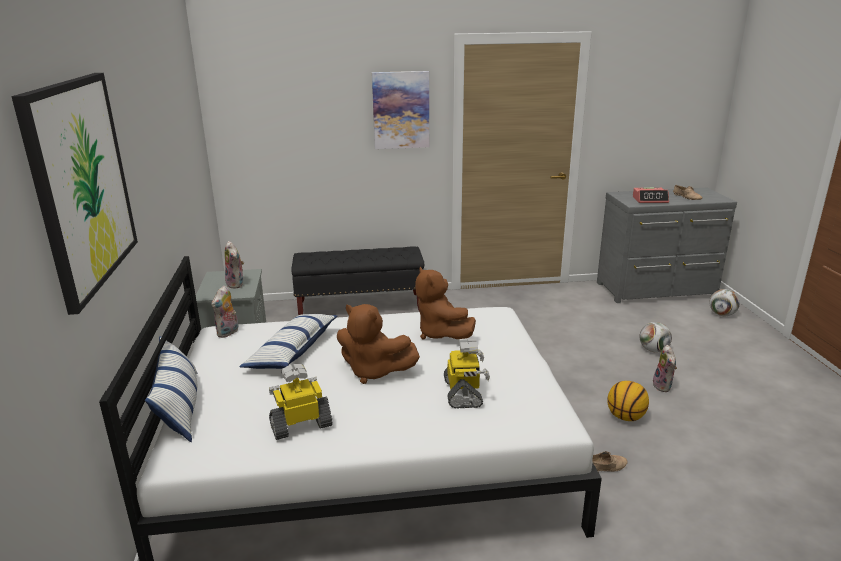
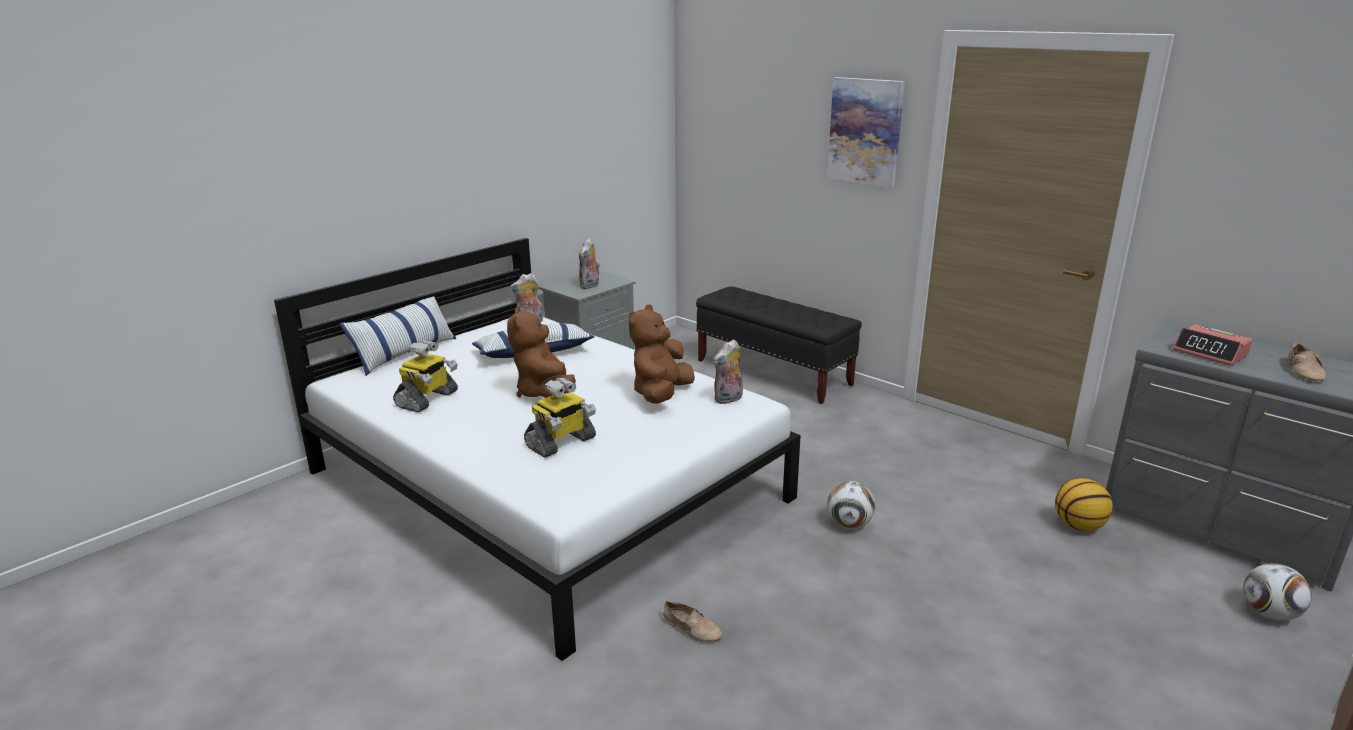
camera: 50 degrees right, 0 degrees up
picture [11,73,138,315] -> none
toy robot [269,364,333,440] -> toy robot turned 90 degrees clockwise [393,340,458,412]
basketball [607,381,649,421] -> basketball moved to [1055,478,1113,531]
football [639,322,672,352] -> football moved to [827,481,875,529]
plush toy [653,345,677,392] -> plush toy moved to [713,339,743,404]

